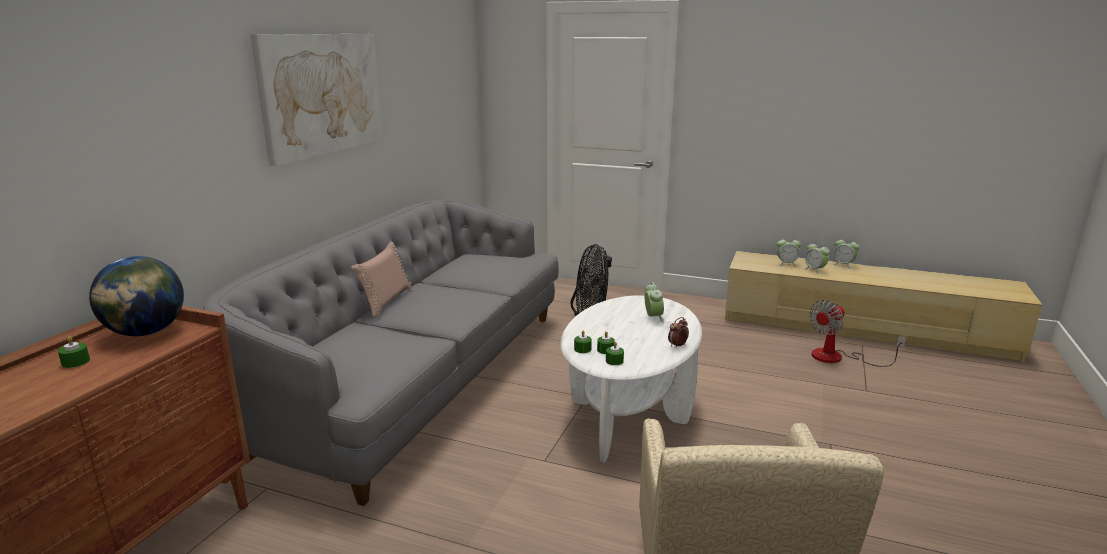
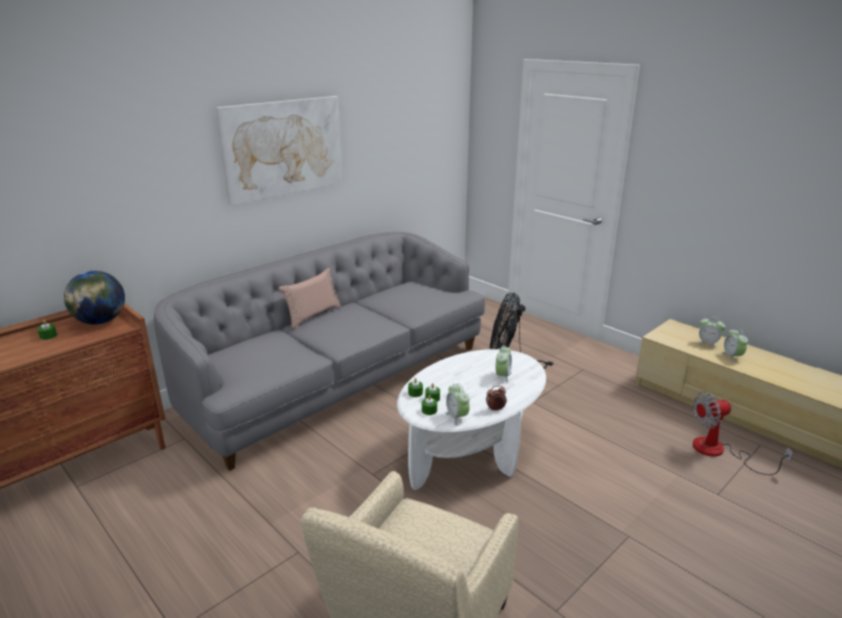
camera: 25 degrees right, 5 degrees up
alarm clock [832,237,859,269] -> alarm clock moved to [445,383,470,426]

